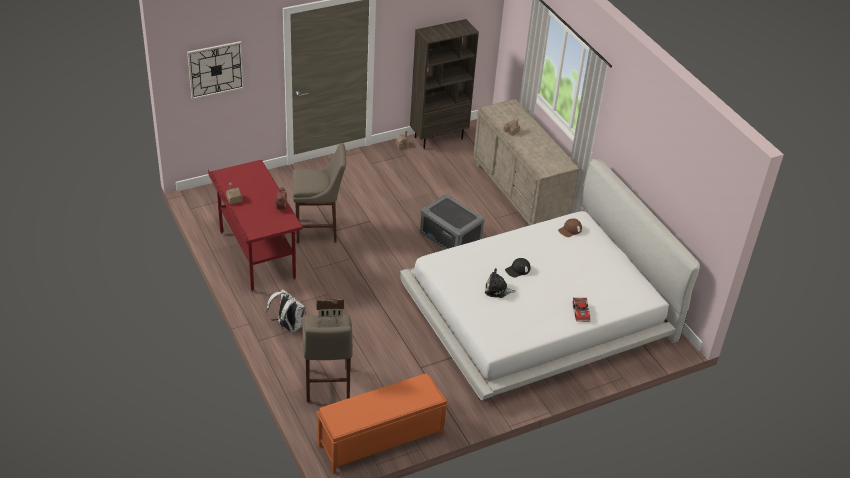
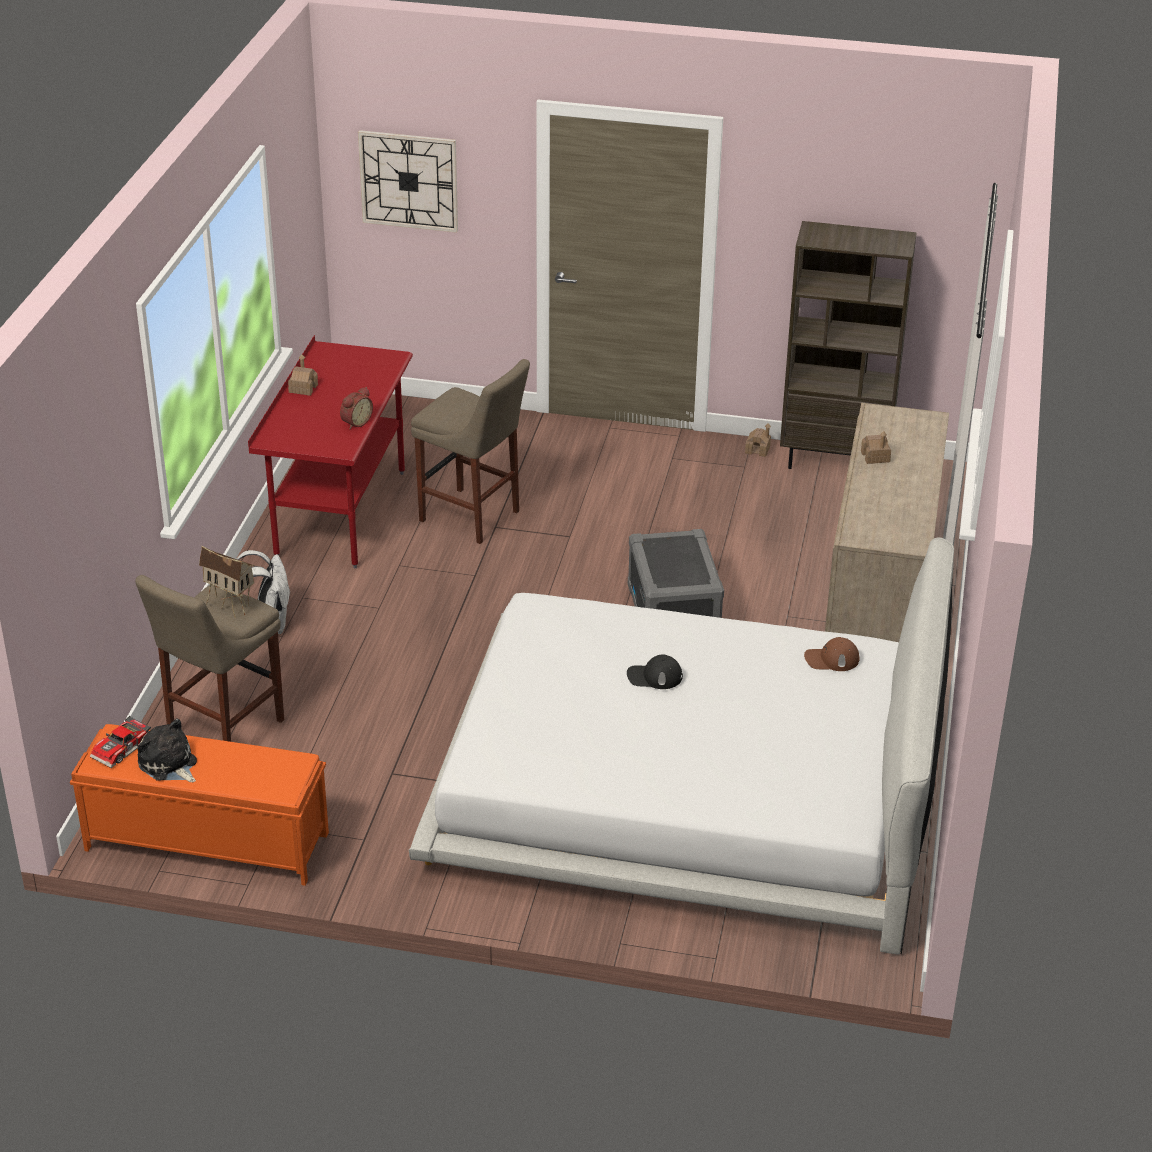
camera: 40 degrees right, 5 degrees down
plush toy [485,268,516,298] -> plush toy moved to [138,718,197,782]
toy car [573,298,590,322] -> toy car moved to [89,716,151,768]

